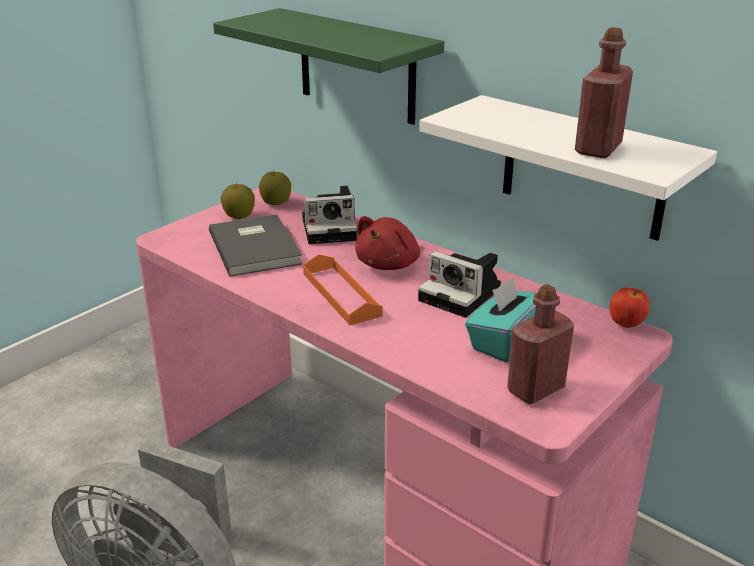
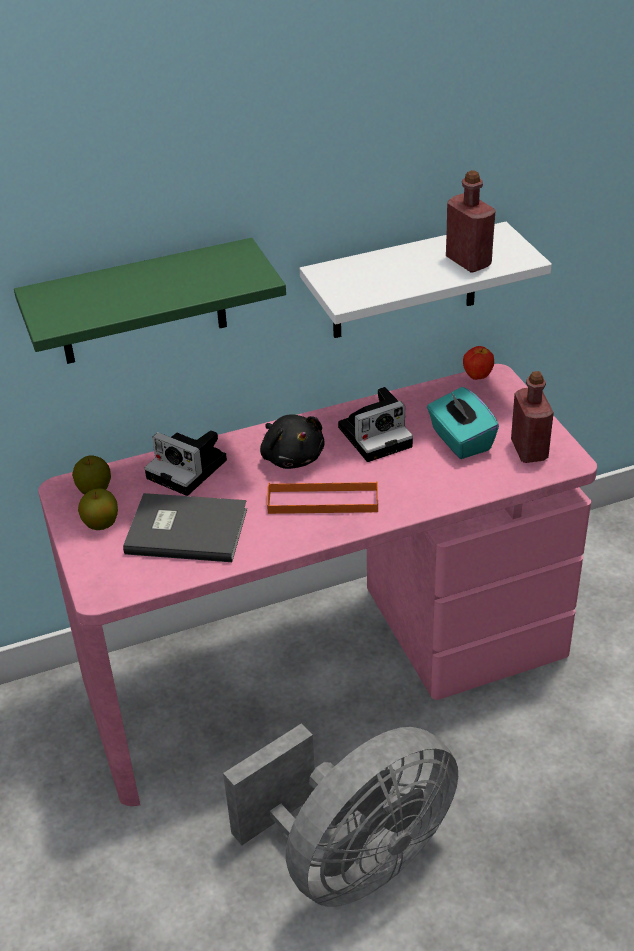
camera: 60 degrees left, 10 degrees up
camera [302,185,357,244] -> camera turned 105 degrees clockwise [144,430,227,496]
red plush toy [355,216,420,270] -> black plush toy [260,414,325,469]

